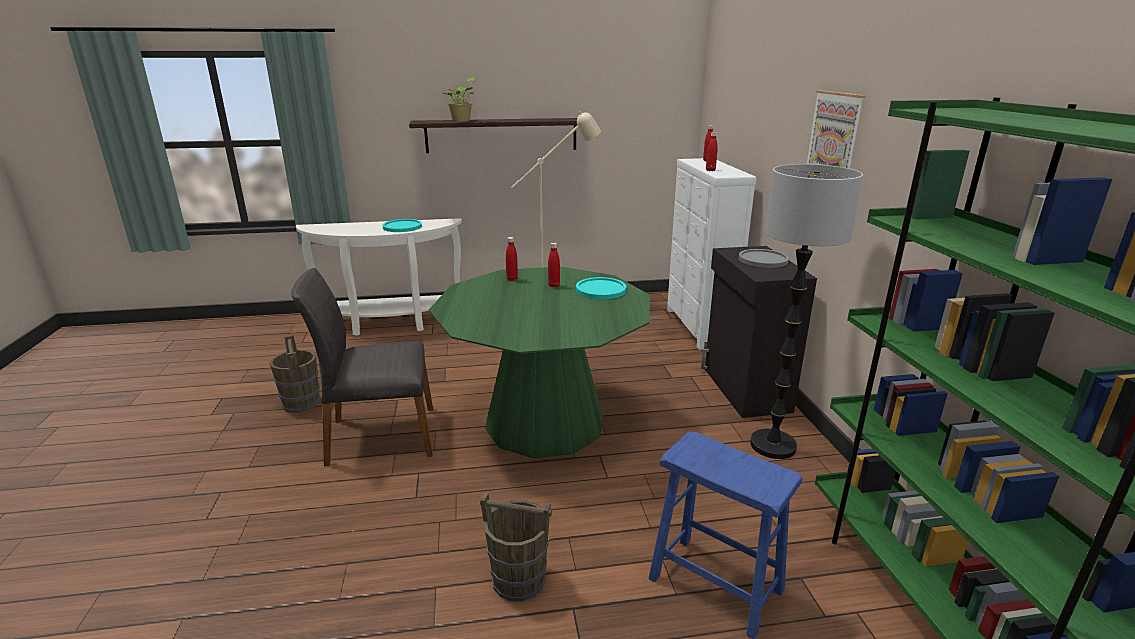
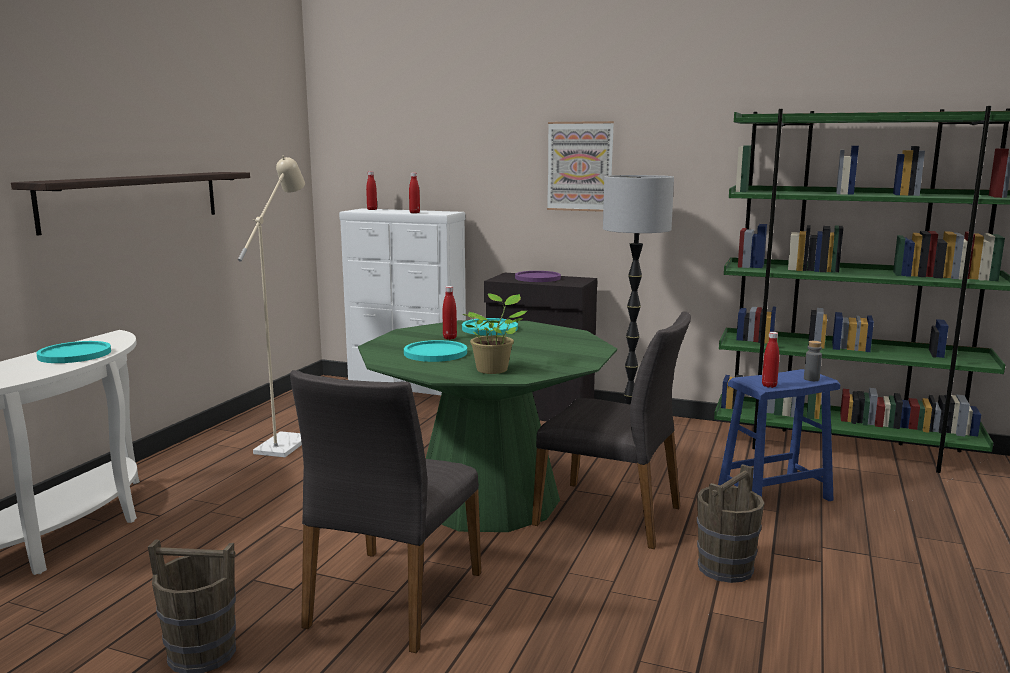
camera: 60 degrees left, 10 degrees down
potted plant [443,77,478,122] -> potted plant moved to [462,293,527,374]
red bottle [506,237,518,281] -> red bottle moved to [762,332,779,388]
grey plate [739,249,789,268] -> purple plate [515,271,561,282]
none -> turquoise plate [404,340,467,362]
none -> grey chair [532,311,691,549]
none -> grey bottle [804,341,822,381]

